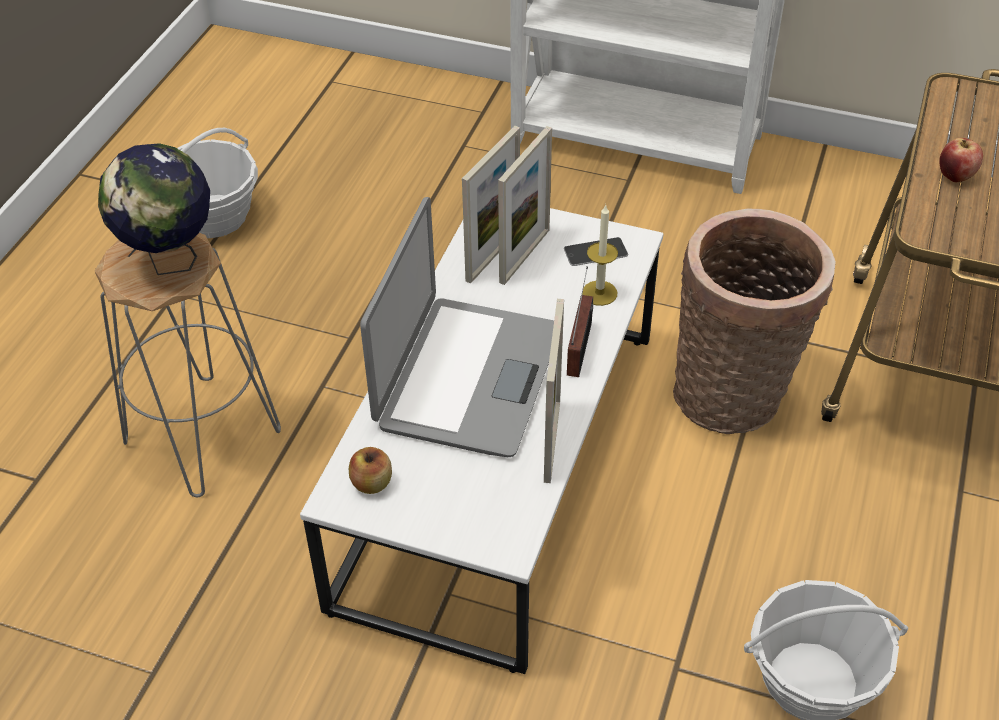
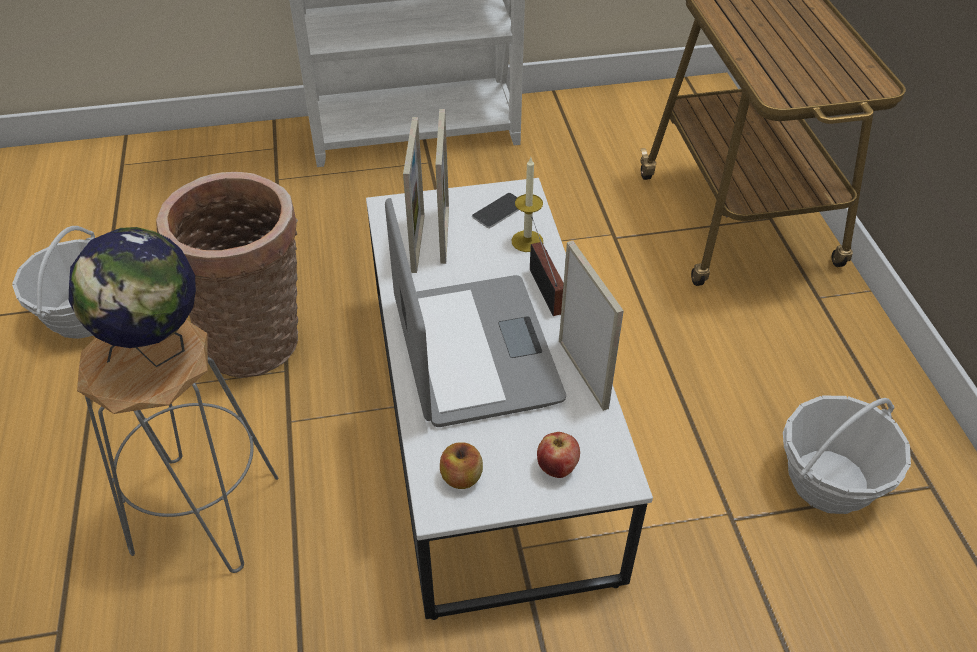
camera: 30 degrees left, 0 degrees up
basket [673,209,836,434] -> basket moved to [156,172,298,377]
apple [939,138,983,182] -> apple moved to [537,432,580,478]

